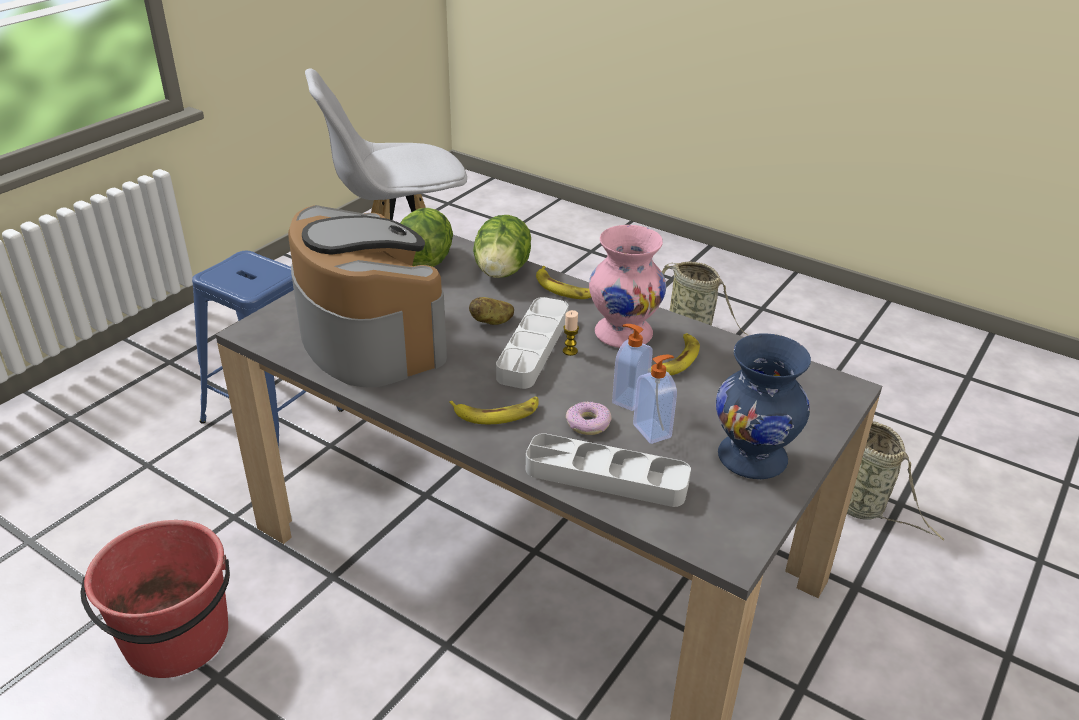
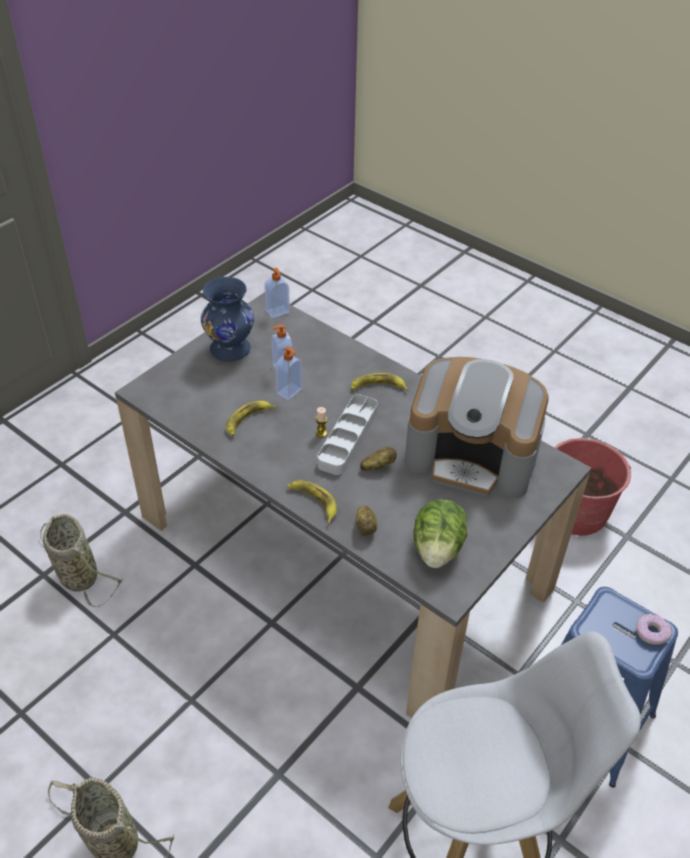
camera: 175 degrees left, 10 degrees up
coffee machine [288,205,447,387] -> coffee machine turned 45 degrees counterclockwise [404,357,549,499]
lettuce [473,215,531,278] -> potato [356,506,377,536]
grey tray [526,433,691,507] -> none
donut [566,402,611,435] -> donut moved to [636,614,672,645]
pink vase [589,225,666,348] -> none
none -> soap dispenser [264,268,290,318]

